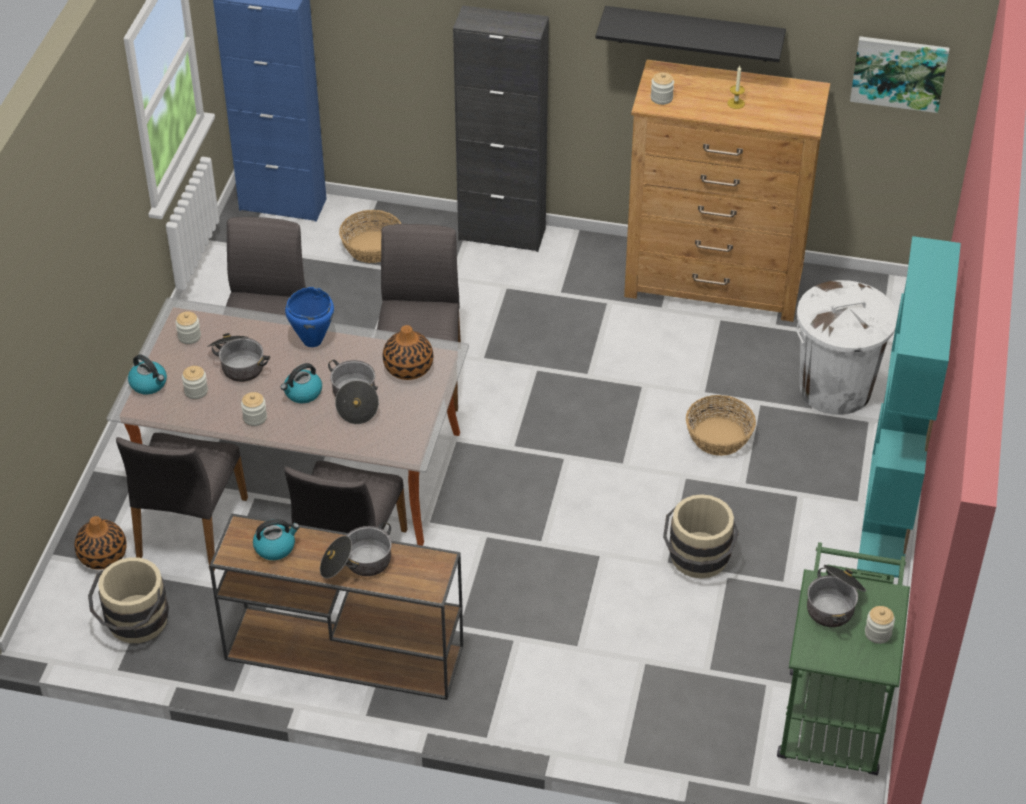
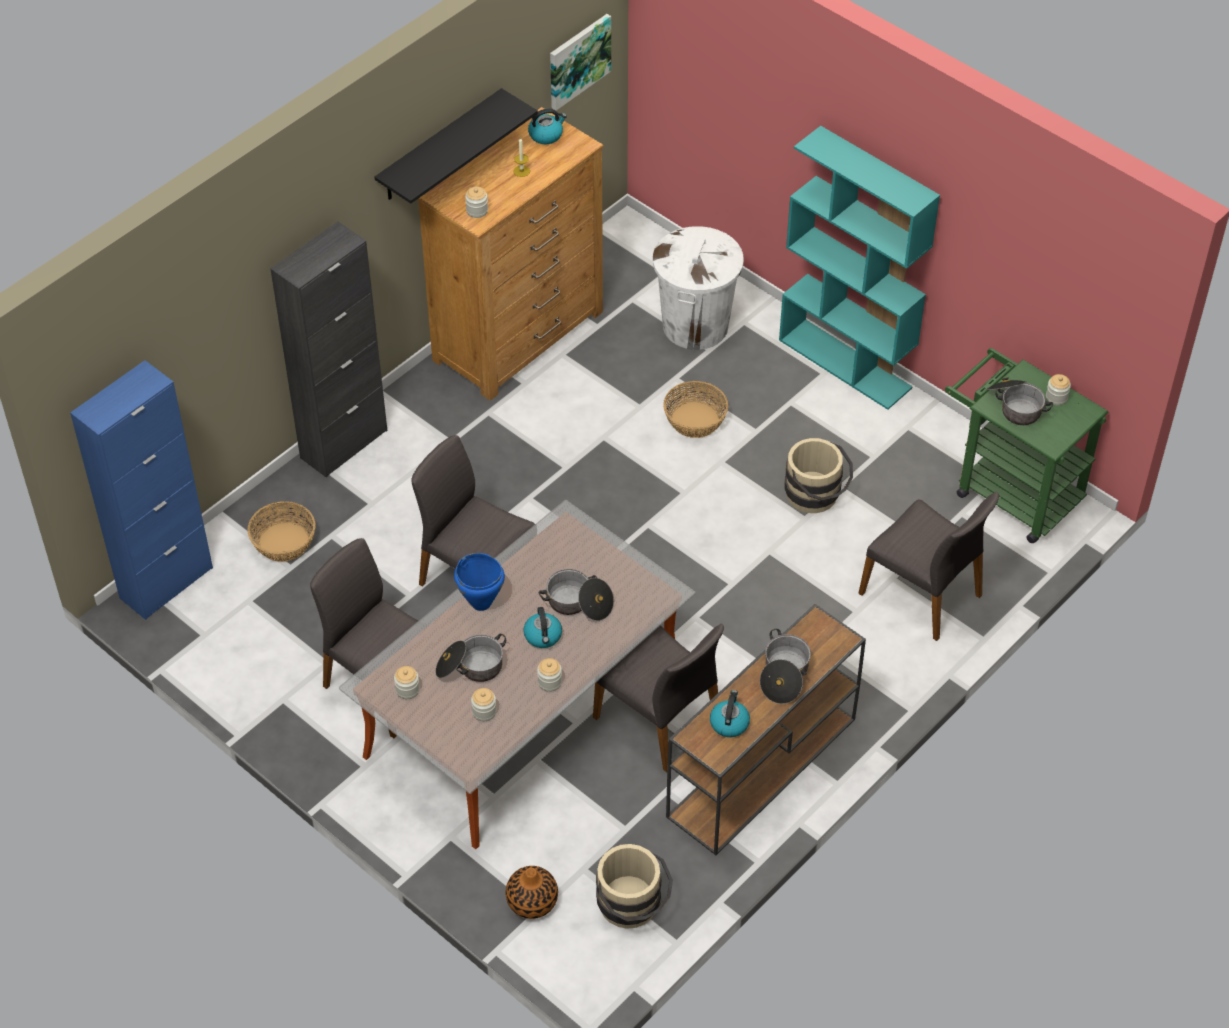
camera: 60 degrees left, 5 degrees up
grey chair [116,433,248,571] -> grey chair moved to [858,491,999,641]
kettle [128,354,167,394] -> kettle moved to [528,108,567,144]
vase [383,325,433,380] -> none

